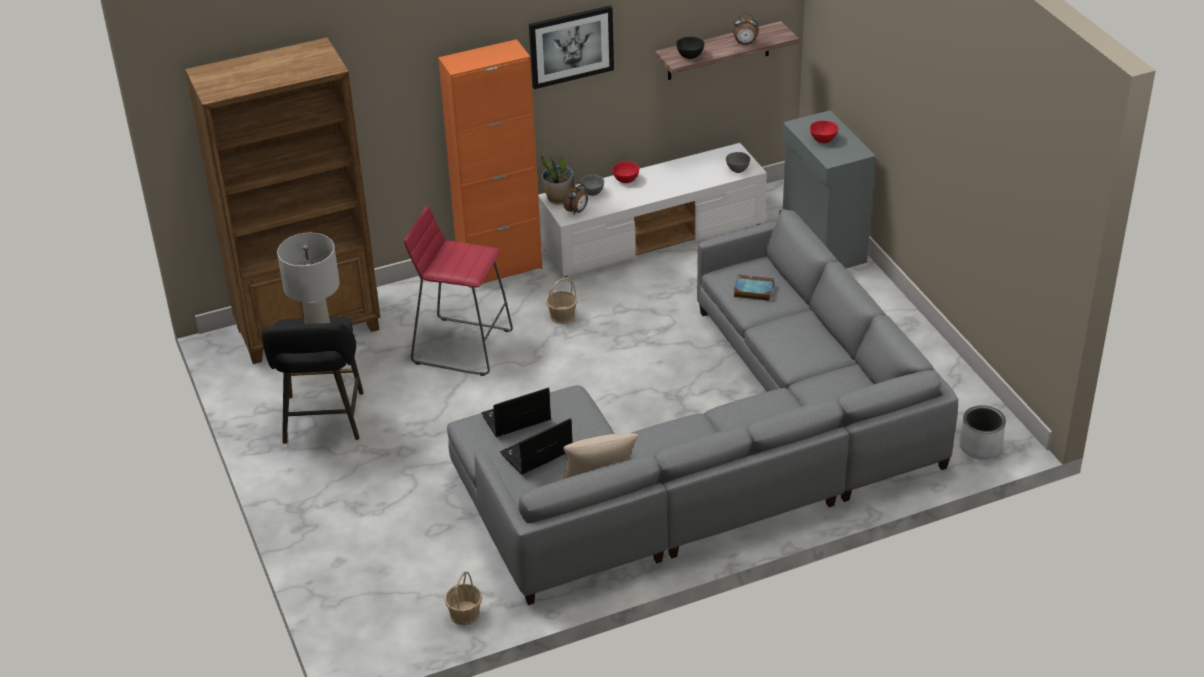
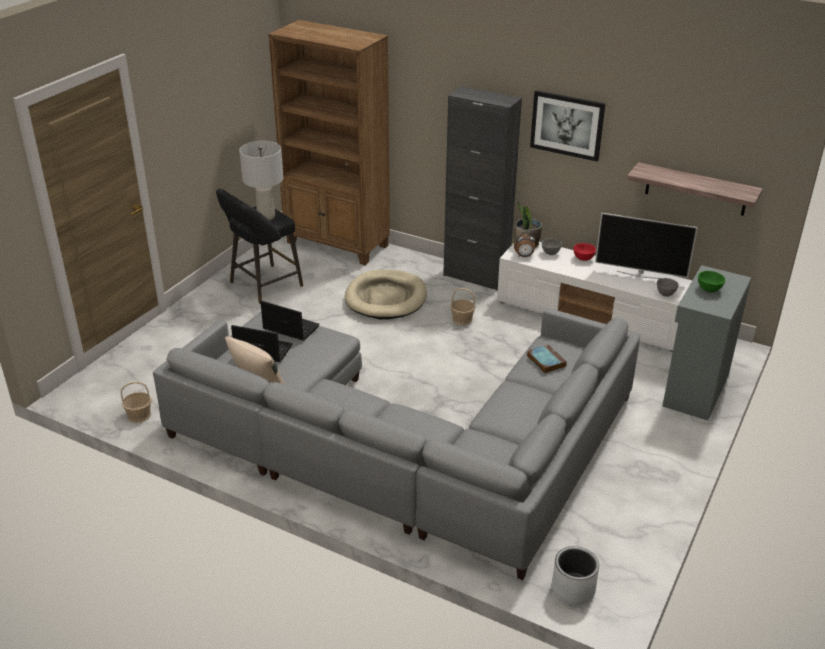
camera: 50 degrees right, 5 degrees down
red stool [404,206,513,376] -> beige dog bed [345,270,427,320]
orange cabinet [438,39,542,288] -> black cabinet [443,86,522,291]
black bowl [676,37,705,59] -> none
alarm clock [733,13,759,45] -> none
red bowl [810,121,838,143] -> green bowl [698,271,726,292]
none -> television [595,213,698,279]

